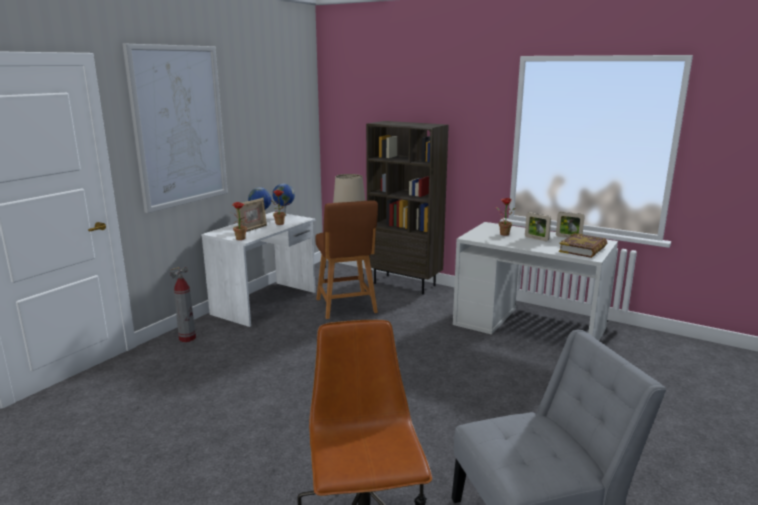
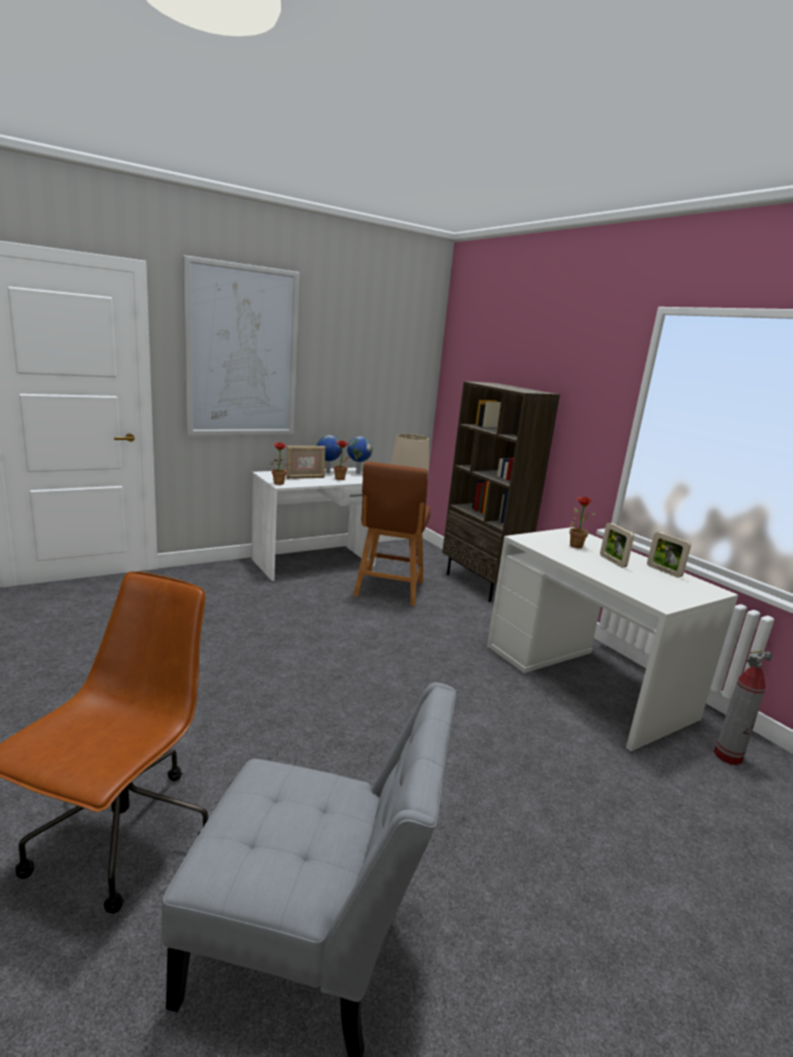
camera: 25 degrees right, 0 degrees up
fire extinguisher [170,267,196,342] -> fire extinguisher moved to [714,650,773,765]
book [559,233,607,258] -> none

